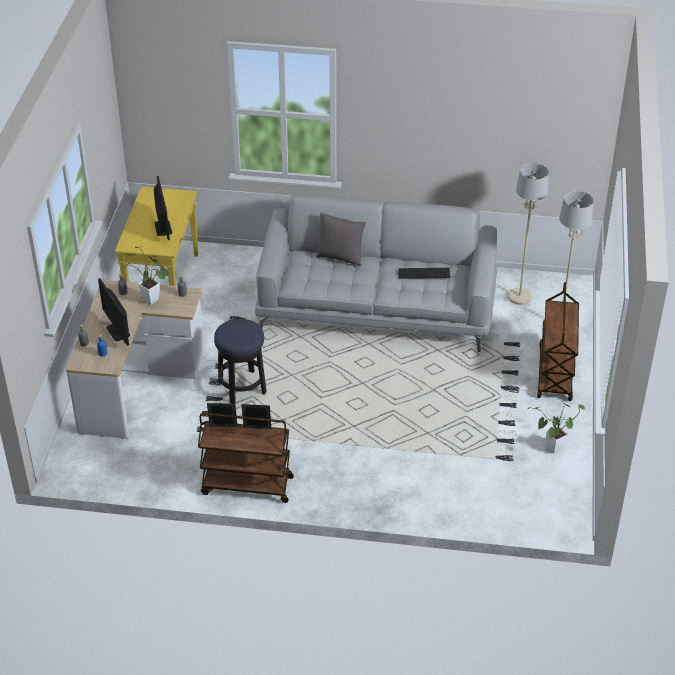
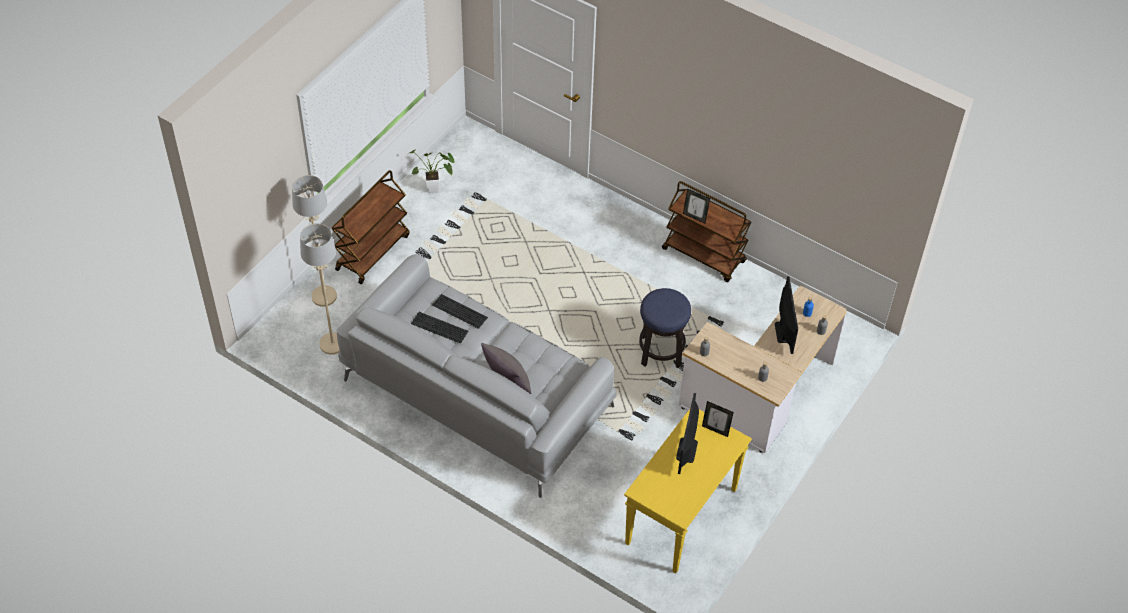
camera: 155 degrees left, 10 degrees up
potted plant [124,246,171,305] -> none
picture frame [207,403,237,427] -> picture frame moved to [702,401,734,437]
none -> keyboard [432,294,488,329]

